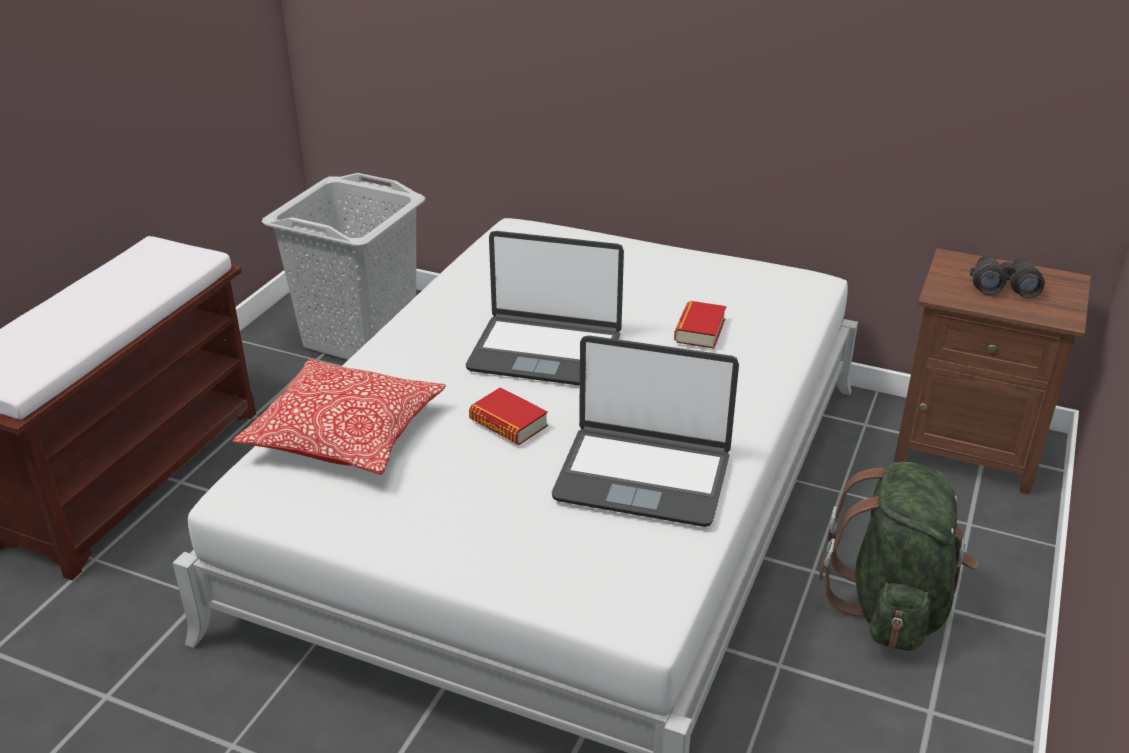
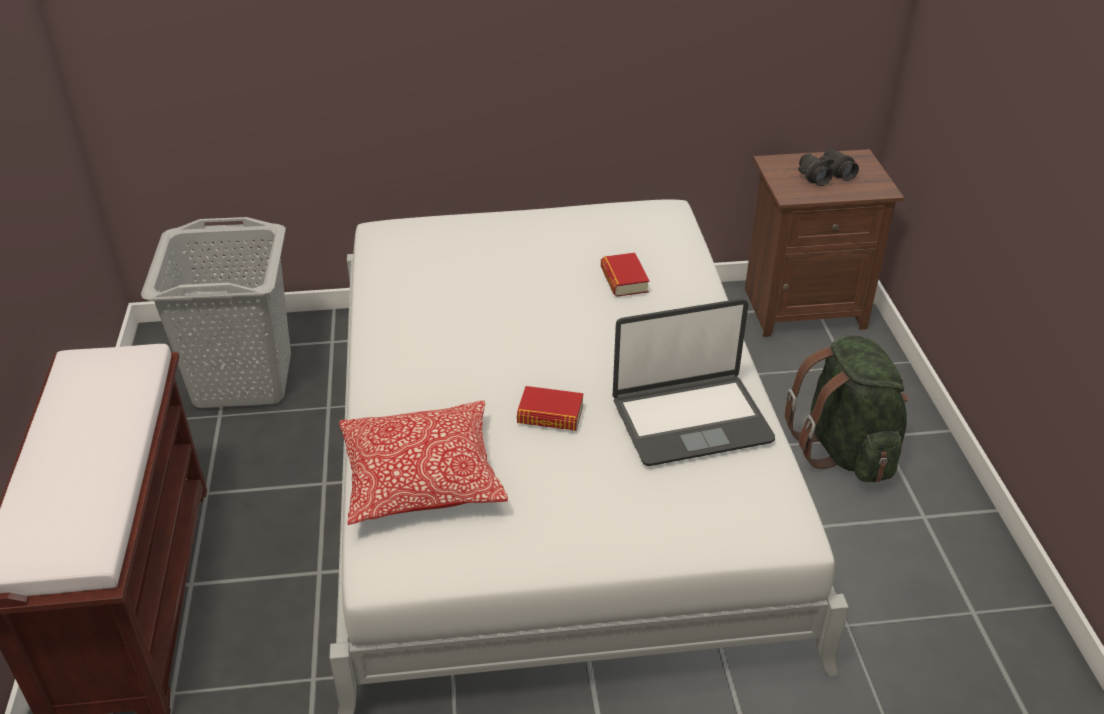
camera: 30 degrees left, 5 degrees up
laptop [466,231,624,386] -> none

